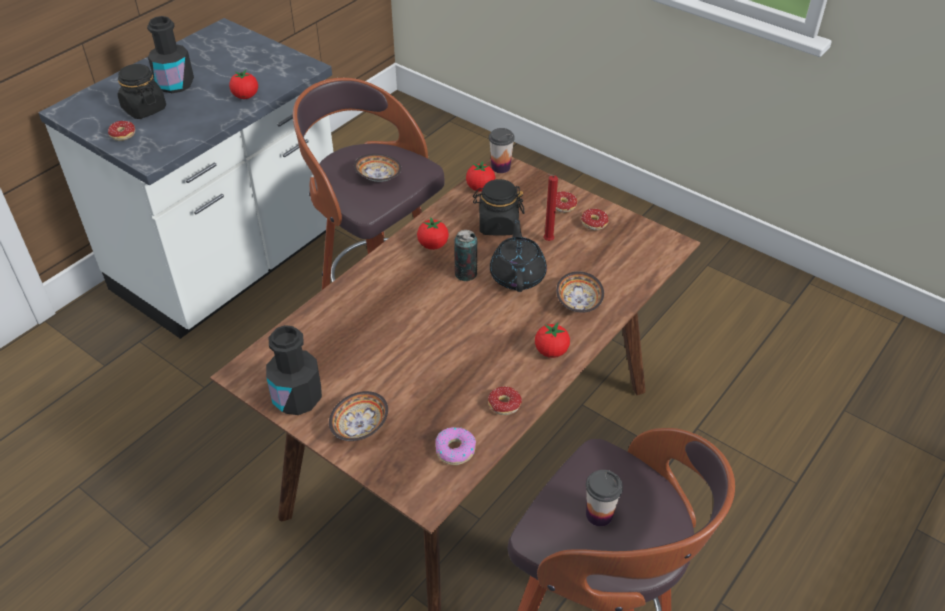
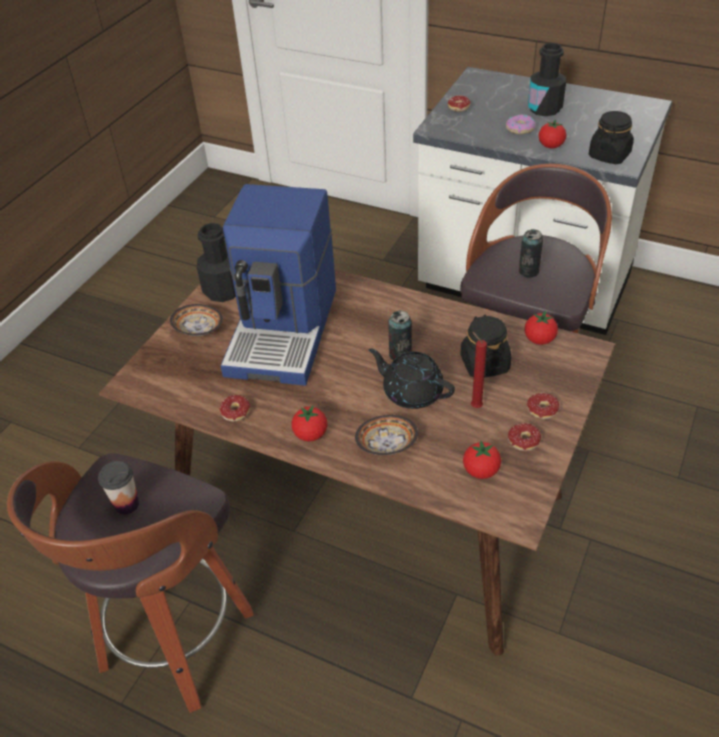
camera: 80 degrees right, 0 degrees up
black jar [118,64,166,119] -> black jar moved to [589,111,634,164]
bowl [354,154,401,182] -> can [519,229,543,278]
tomato [417,217,449,250] -> tomato moved to [463,440,501,479]
donut [435,427,476,465] -> donut moved to [506,114,535,134]
cup [489,128,515,173] -> none
black teapot [490,219,547,292] -> black teapot turned 135 degrees counterclockwise [369,348,455,409]
none -> coffee machine [220,184,336,386]

